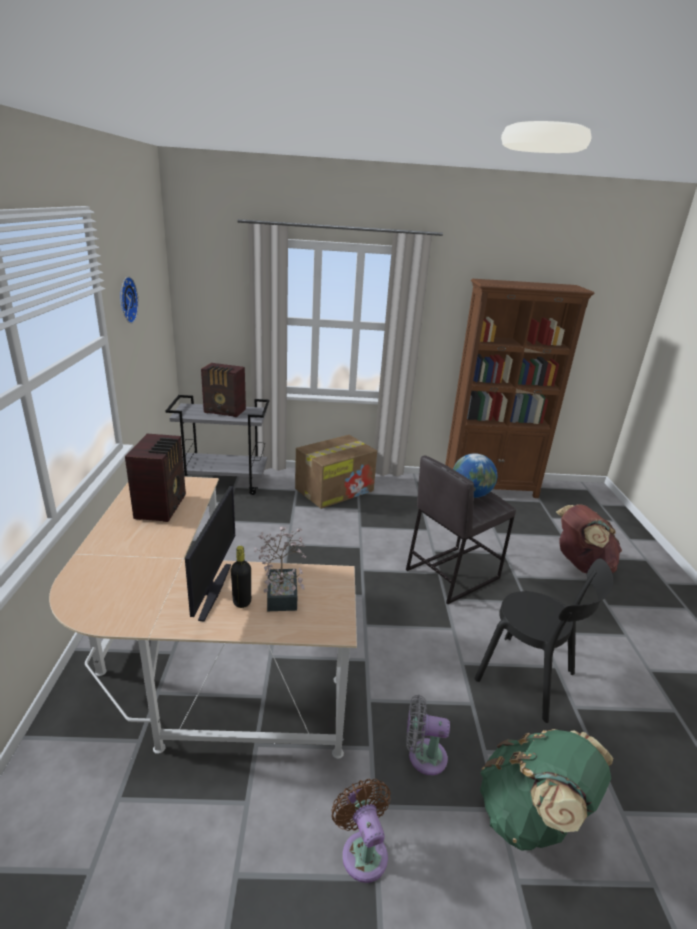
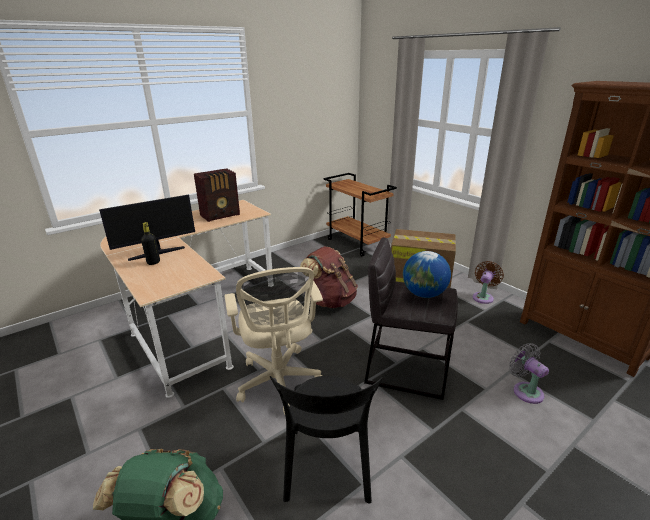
camera: 55 degrees right, 0 degrees up
wall clock [120,277,139,323] -> none
grey cart [166,395,269,495] -> brown cart [323,173,397,256]
radio [201,363,246,417] -> none
potted plant [254,527,307,611] -> none
brown fan [331,779,391,883] -> brown fan moved to [472,261,504,304]
grey fan [406,695,450,775] -> grey fan moved to [509,343,549,404]
brown backpack [556,504,622,573] -> brown backpack moved to [300,246,358,308]
none -> beige office chair [225,267,323,414]

